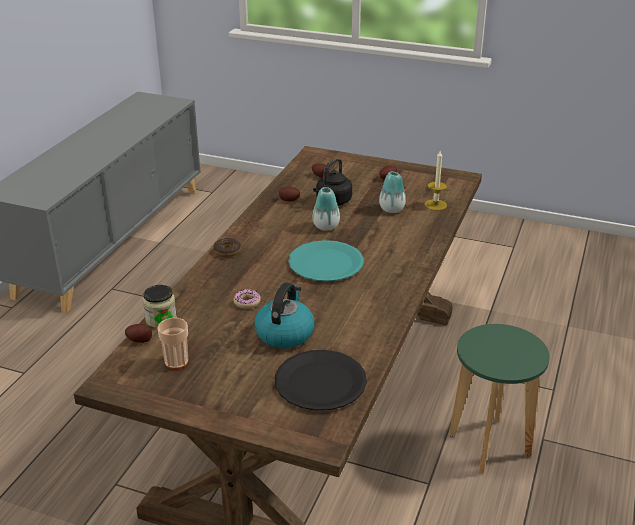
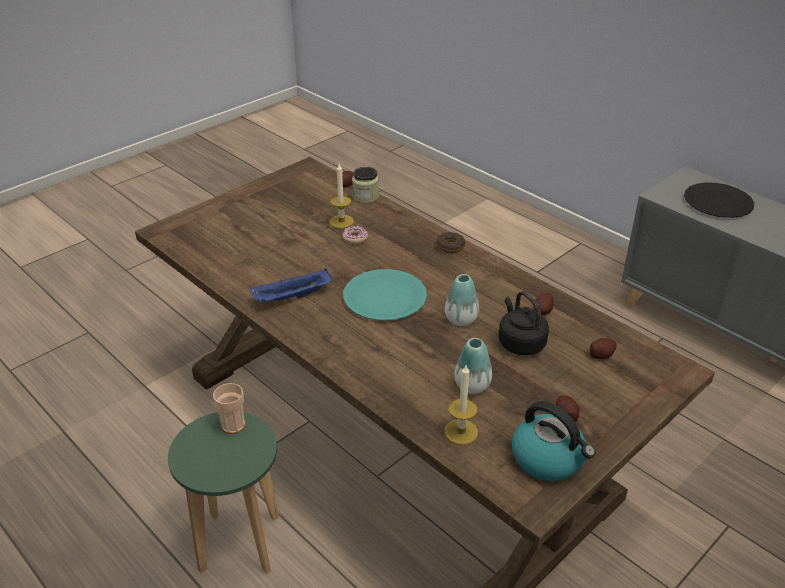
camera: 115 degrees right, 5 degrees up
cup [158,318,188,369] -> cup moved to [213,383,245,434]
kettle [255,283,315,349] -> kettle moved to [512,401,595,481]
black plate [275,350,367,411] -> black plate moved to [684,182,754,218]
none -> blue tray [250,269,332,303]
none -> candle [329,164,354,228]

